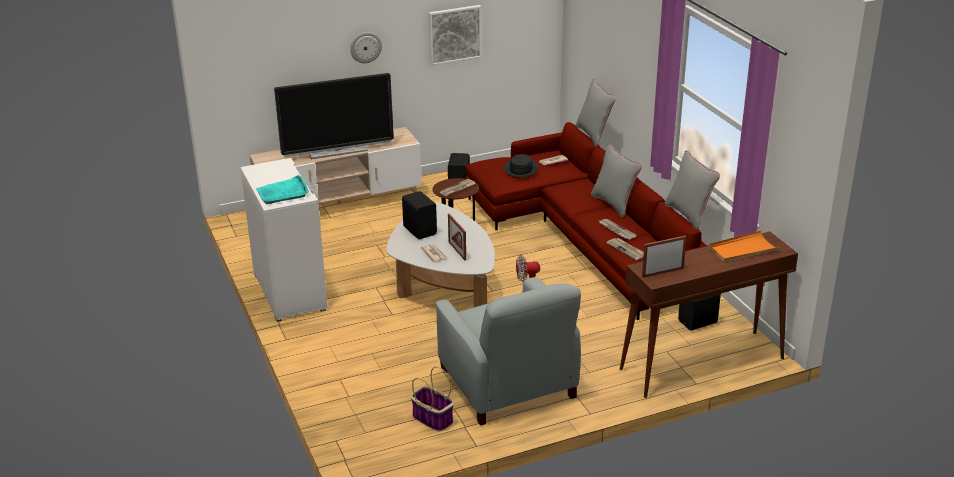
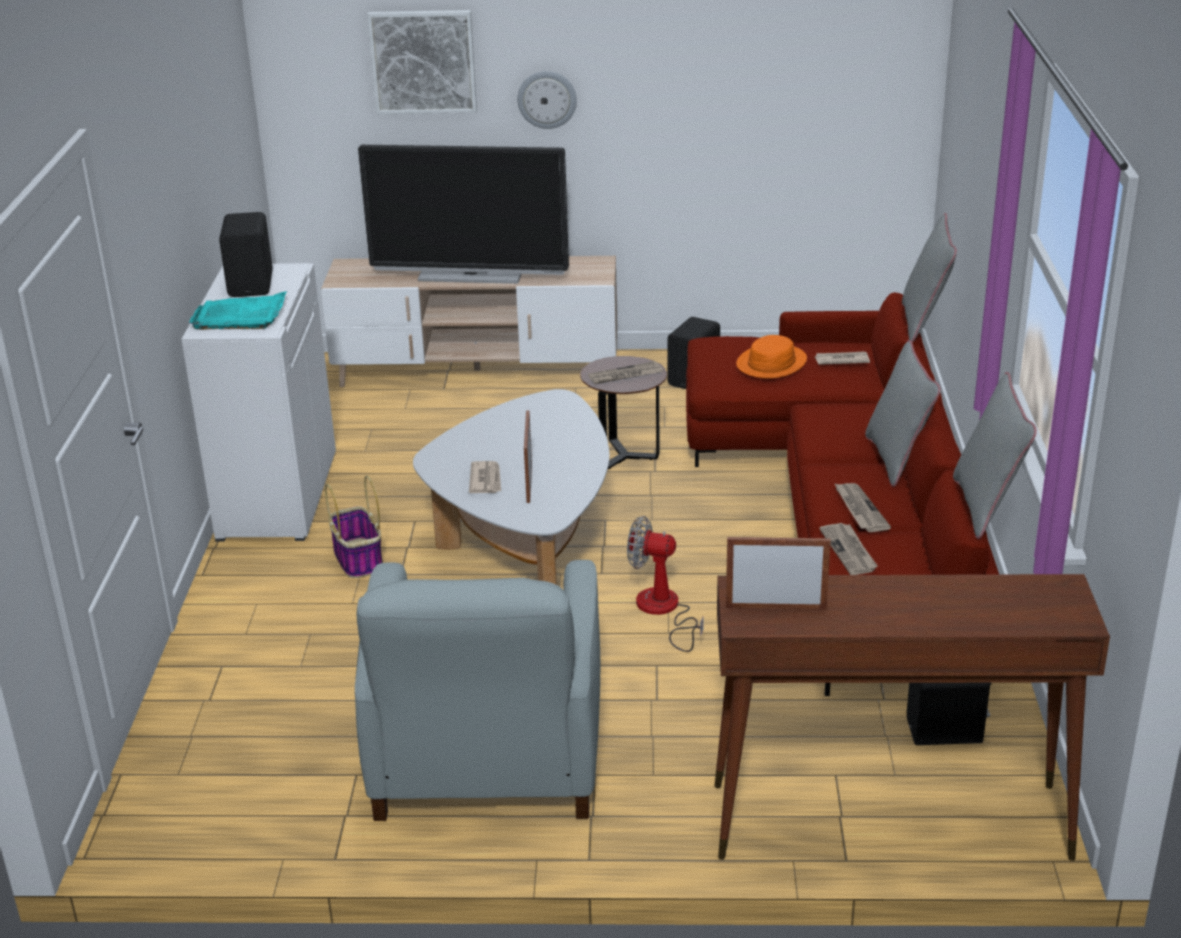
camera: 25 degrees right, 0 degrees up
black speaker [402,191,437,239] -> black speaker moved to [219,212,273,297]
basket [411,366,454,431] -> basket moved to [325,475,383,578]
picture [429,5,482,66] -> picture moved to [367,10,477,114]
black hat [504,154,539,178] -> orange hat [736,335,807,379]
orange tray [708,231,780,263] -> none

